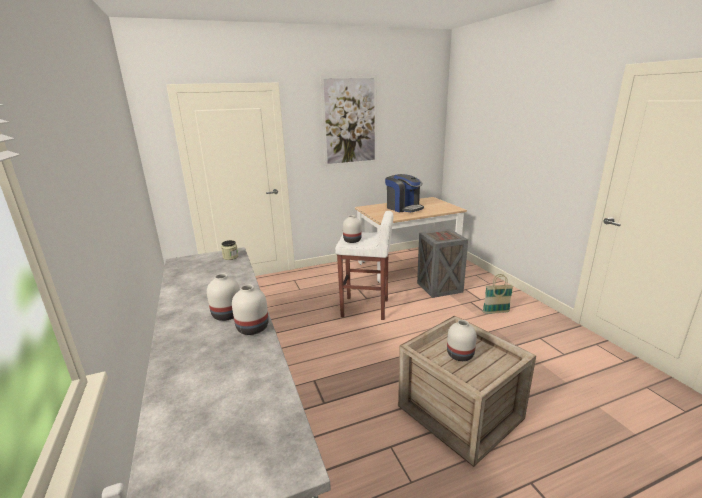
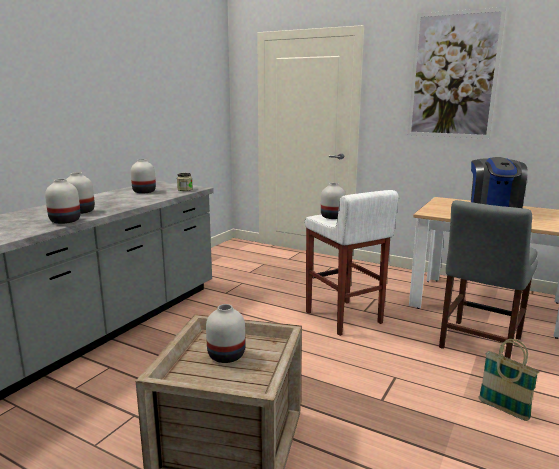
camera: 50 degrees right, 5 degrees down
crate [417,229,468,298] -> grey chair [439,200,538,359]
none -> white vase [131,159,156,194]

